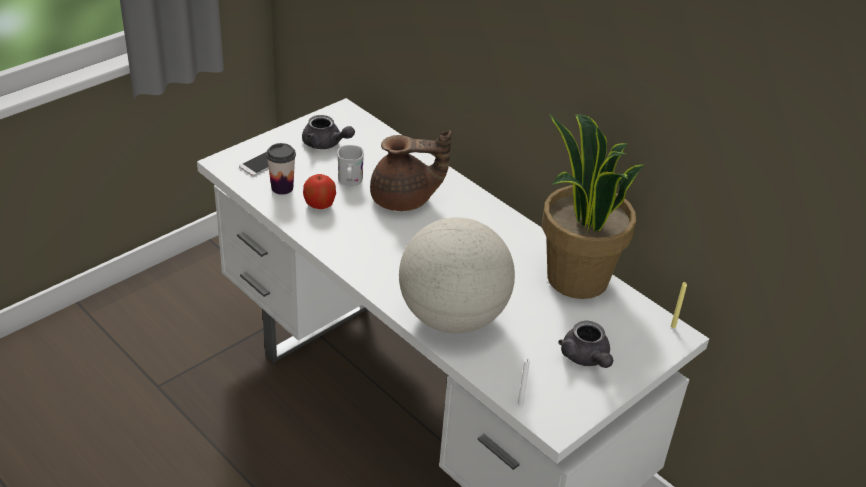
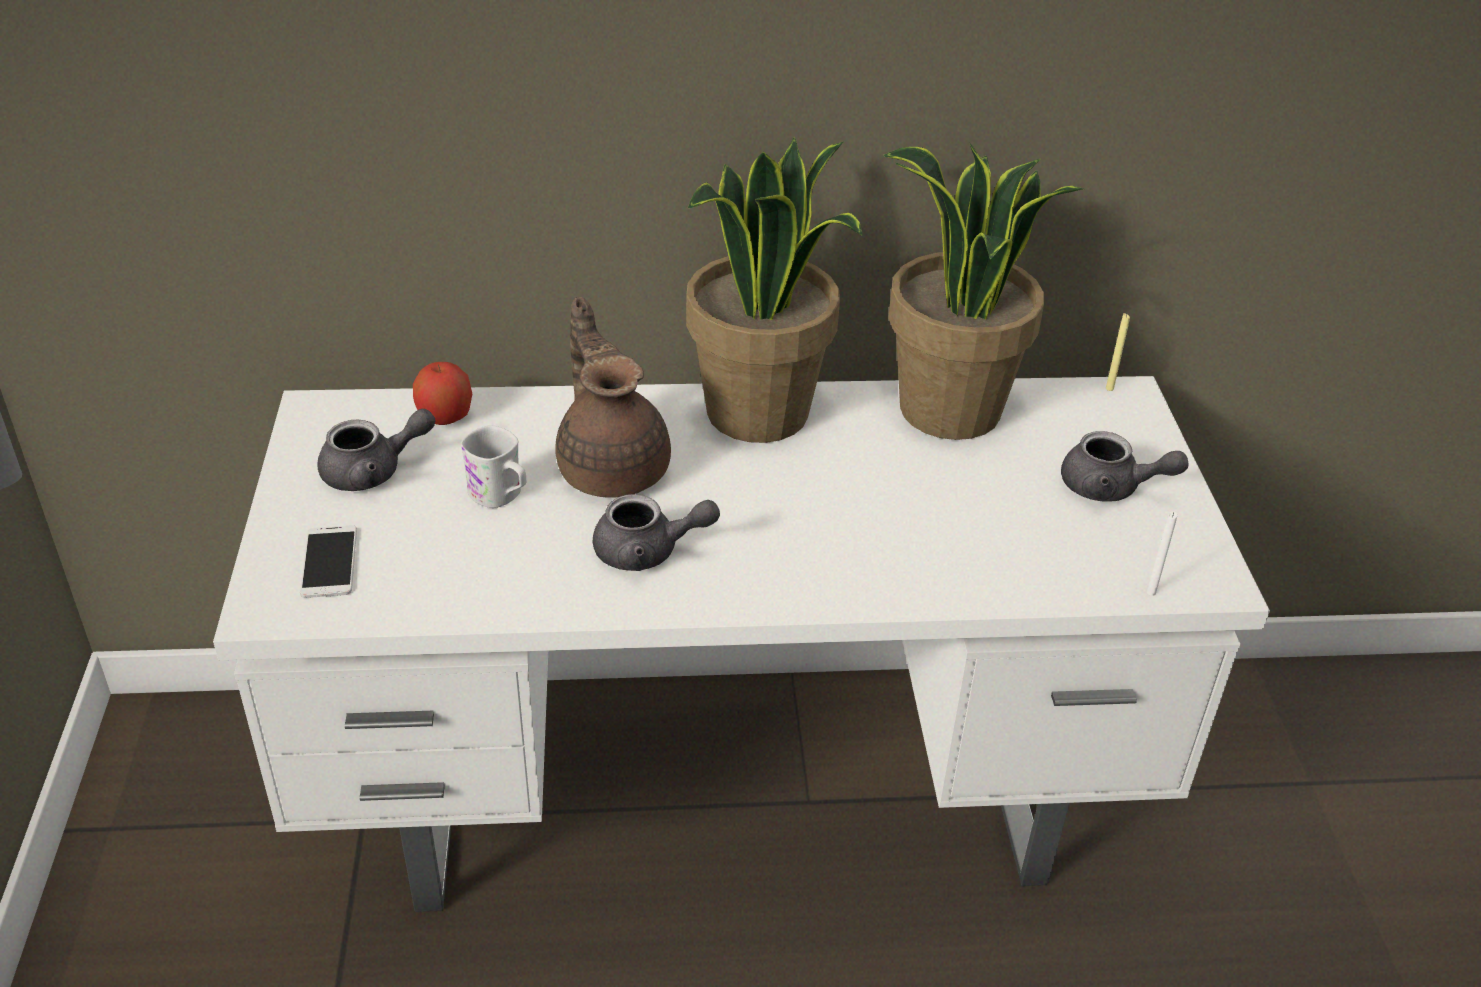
camera: 50 degrees left, 0 degrees up
cup [266,143,296,195] -> none
apple [303,174,336,209] -> apple moved to [413,362,472,425]
brown teapot [370,130,451,211] -> brown teapot turned 60 degrees counterclockwise [555,297,671,498]
globe [399,217,515,333] -> none
none -> grey teapot [593,494,720,571]
none -> potted plant [686,137,862,443]

